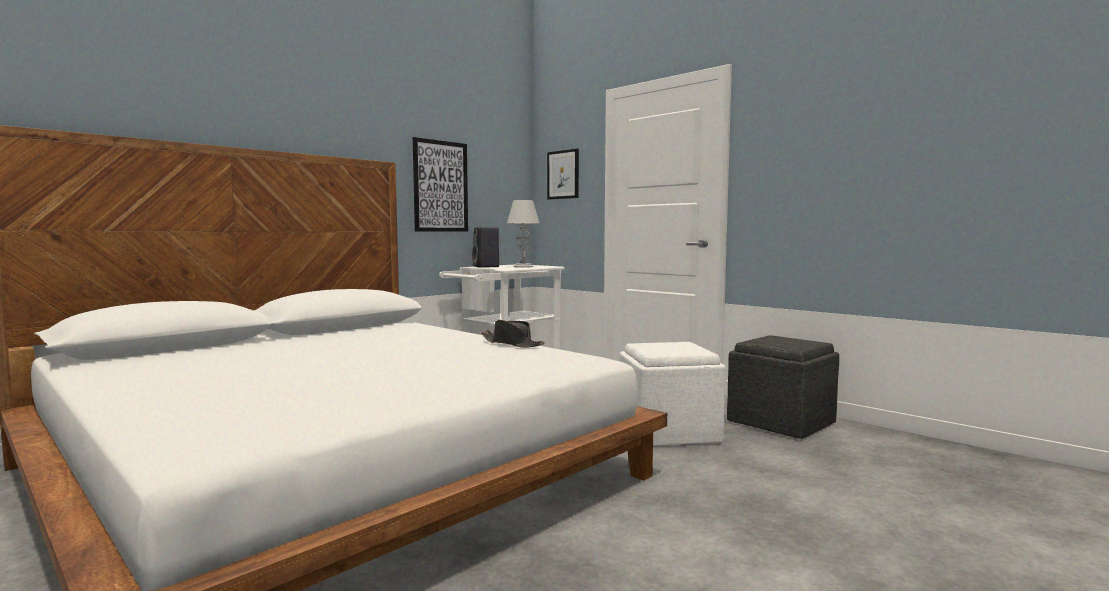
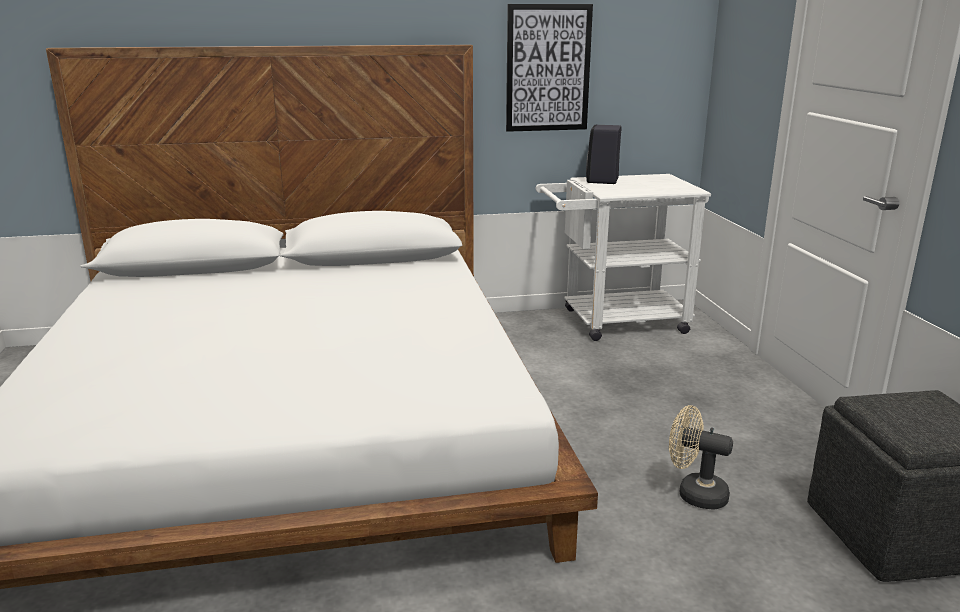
camera: 35 degrees right, 15 degrees up
black hat [481,320,545,347] -> none
grey table lamp [507,200,540,268] -> none
picture [547,149,579,200] -> none
white ottoman [619,342,726,446] -> beige fan [669,405,733,510]

